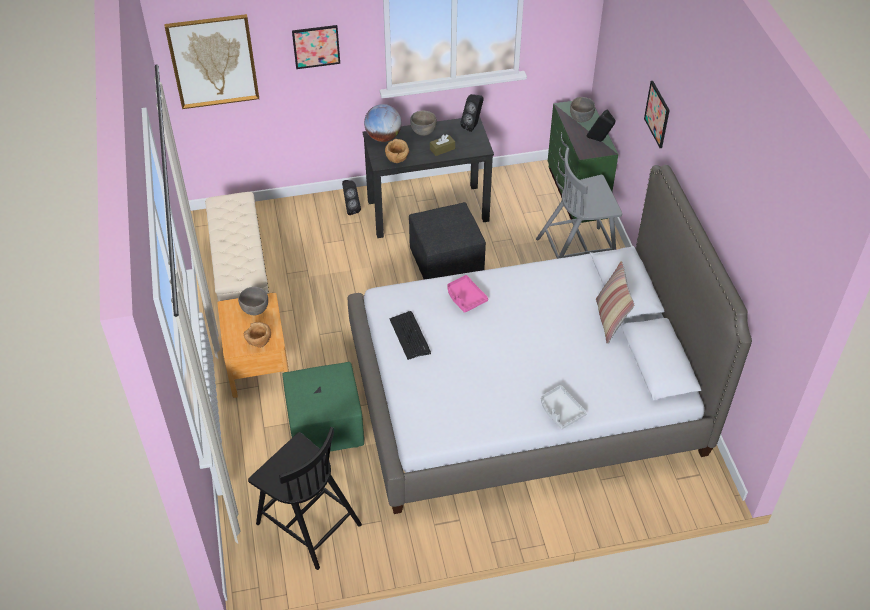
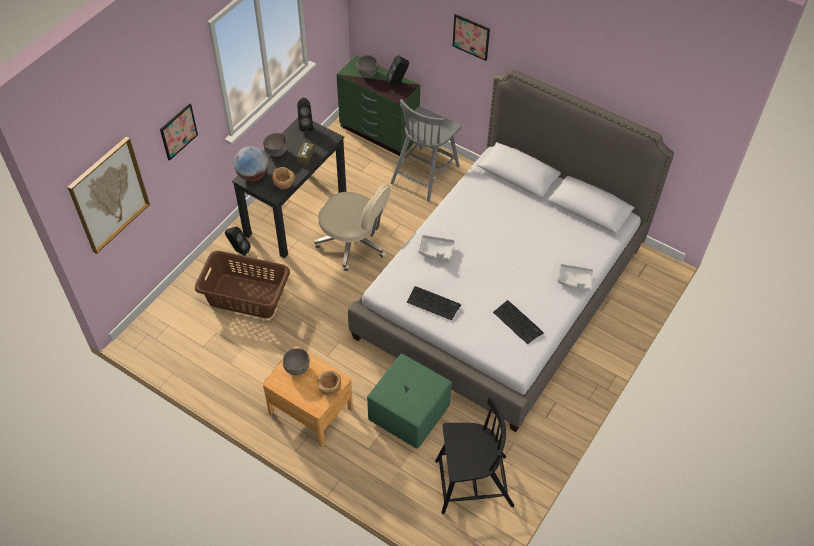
camera: 45 degrees left, 5 degrees up
beige bench [205,192,269,302] -> none
black ottoman [409,202,486,280] -> beige office chair [314,183,390,271]
pink tray [447,275,488,313] -> grey tray [418,235,455,262]
pillow [596,261,634,344] -> none
none -> brown laundry basket [195,251,290,319]
none -> keyboard [493,300,543,344]

